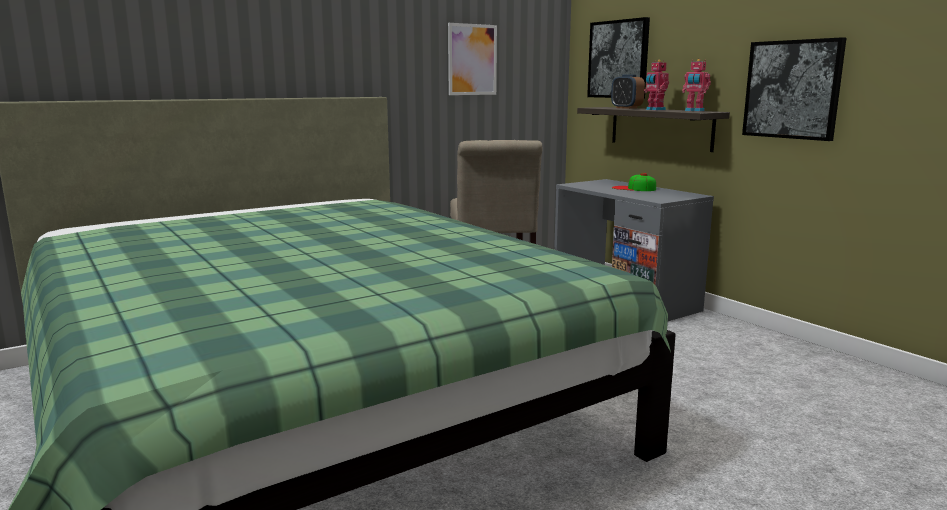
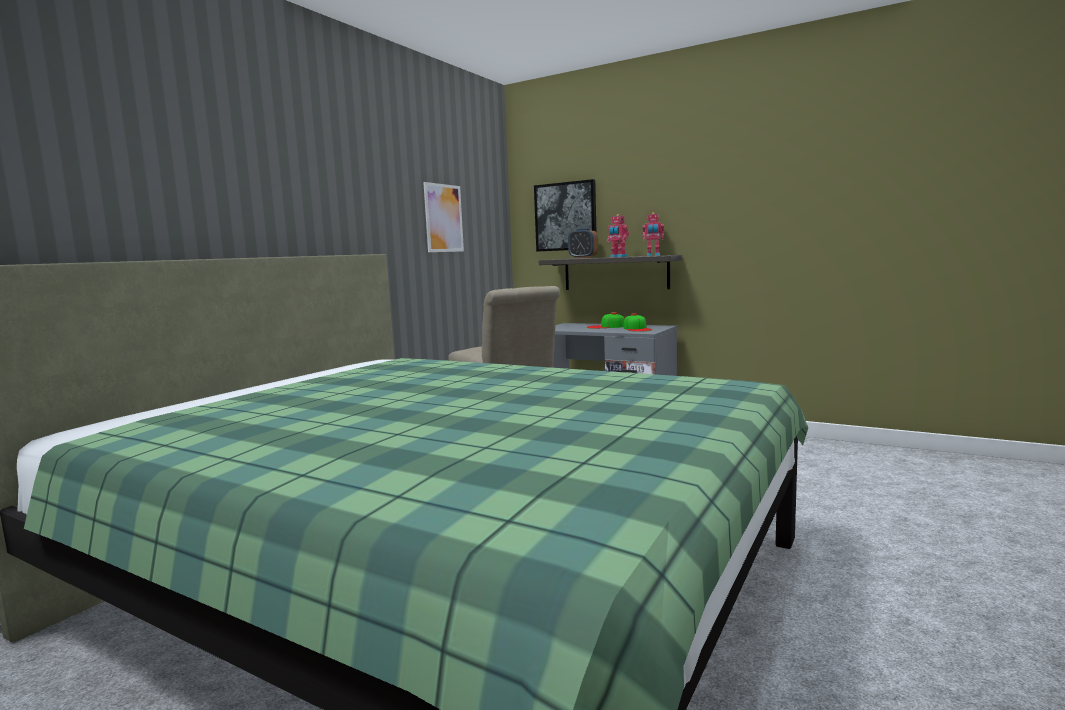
camera: 25 degrees left, 5 degrees down
picture [742,37,846,141] -> none
none -> cap [623,313,652,332]

